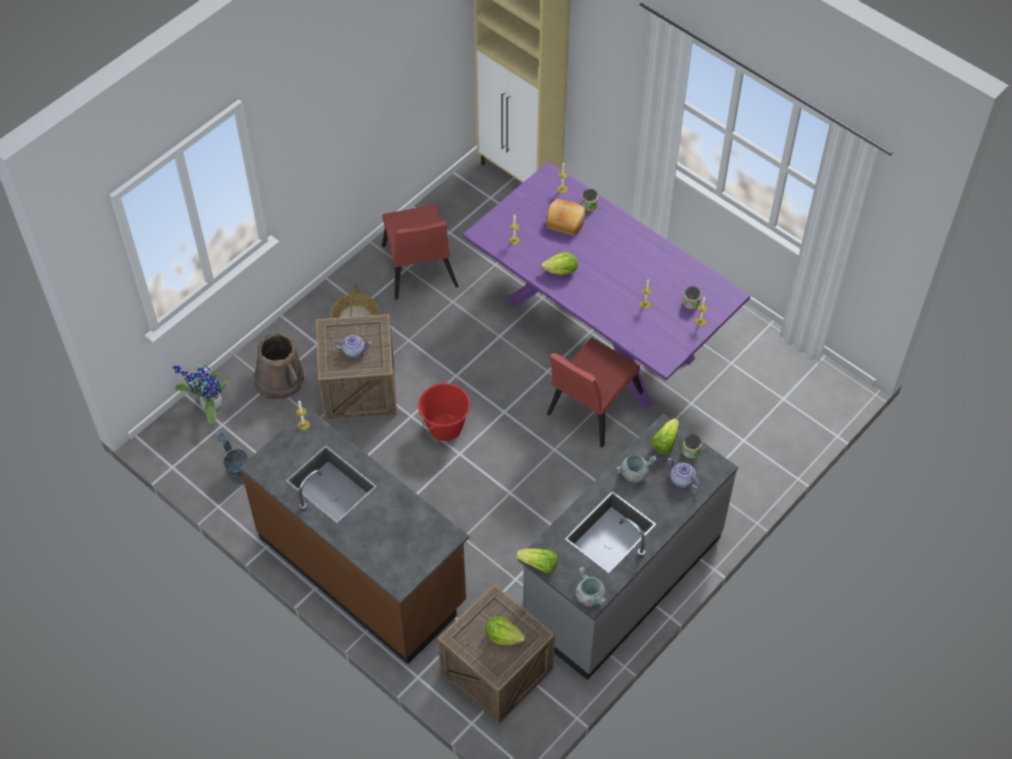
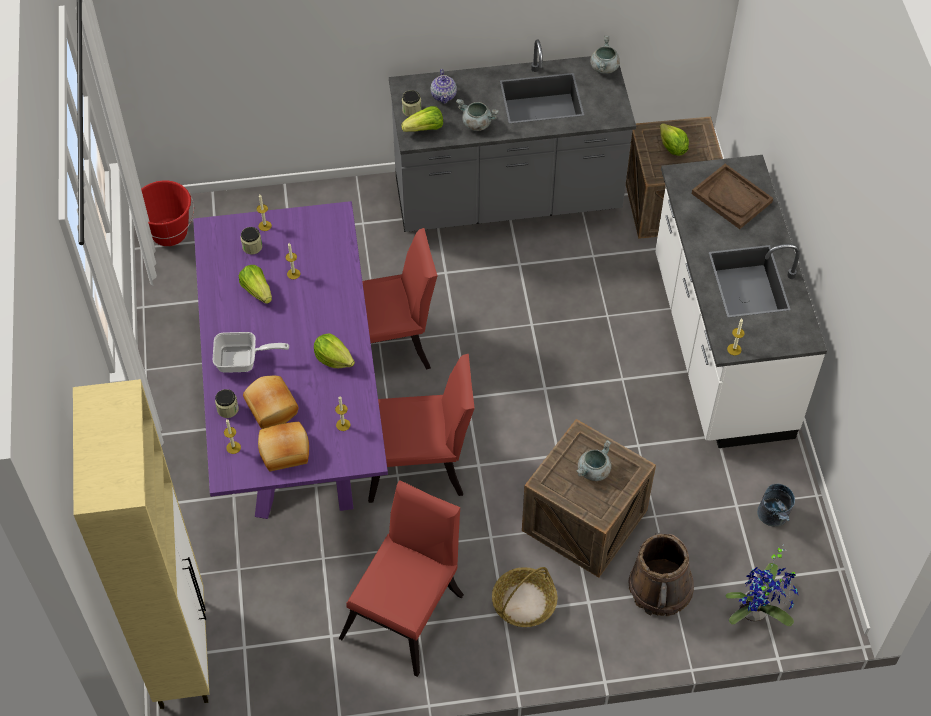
camera: 140 degrees left, 0 degrees up
brown counter [239,408,469,664] -> white counter [655,155,827,448]
teapot [334,335,372,358] -> grey cooking pot [576,440,612,481]
red bucket [418,383,470,441] -> red bucket moved to [141,180,194,246]
lettuce [516,548,558,573] -> lettuce moved to [239,265,272,304]
none -> frying pan [213,332,289,373]
none -> bread [258,422,309,471]
none -> red chair [368,354,475,503]
none -> brown tray [692,164,773,229]

